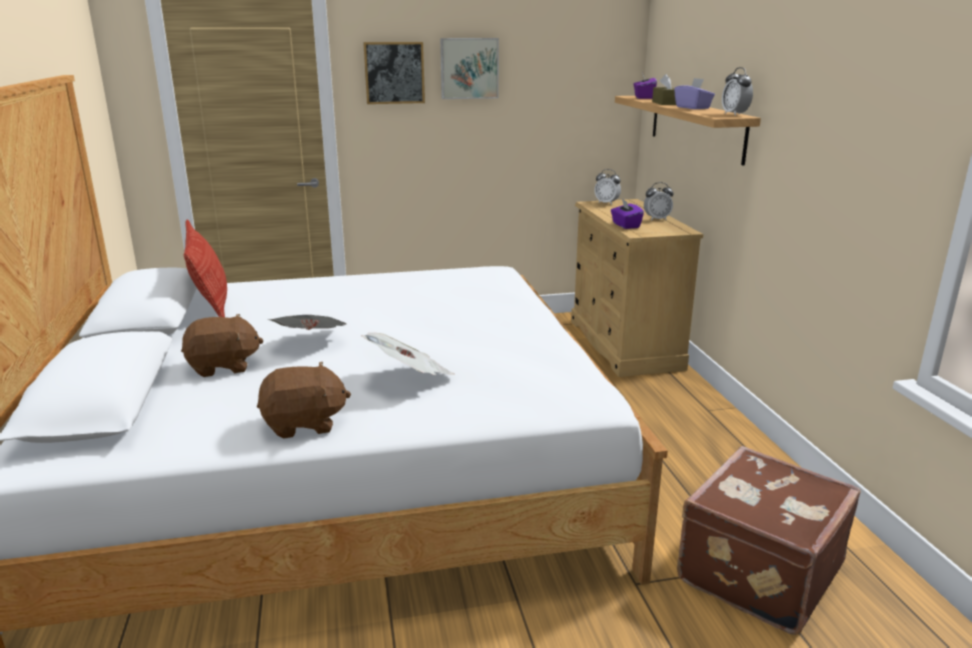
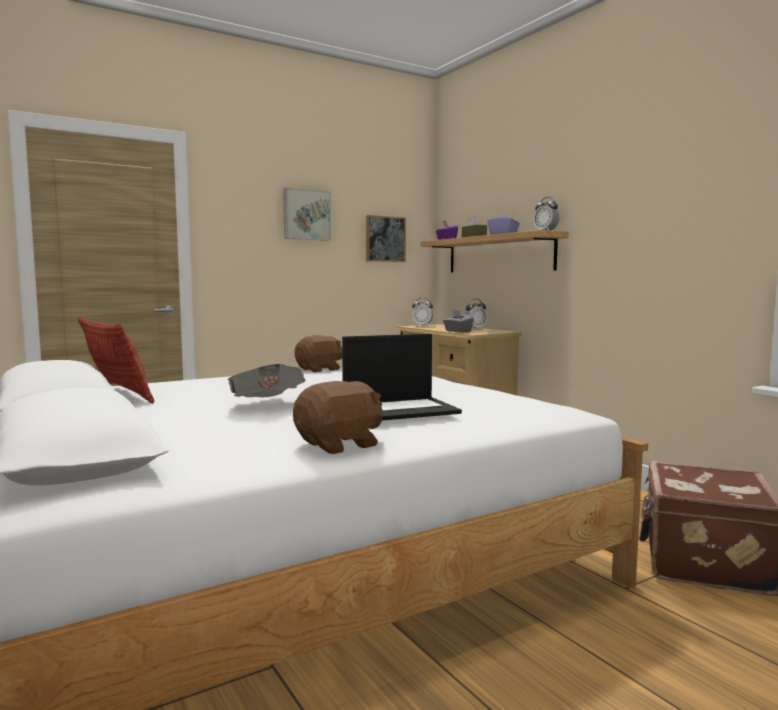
camera: 20 degrees left, 15 degrees down
brown plush toy [181,314,264,377] -> brown plush toy moved to [295,335,342,372]
newspaper [361,333,455,375] -> laptop [342,334,462,421]
picture [363,42,425,104] -> picture moved to [366,215,406,262]
purple tissue box [611,199,644,229] -> grey tissue box [443,310,474,332]

